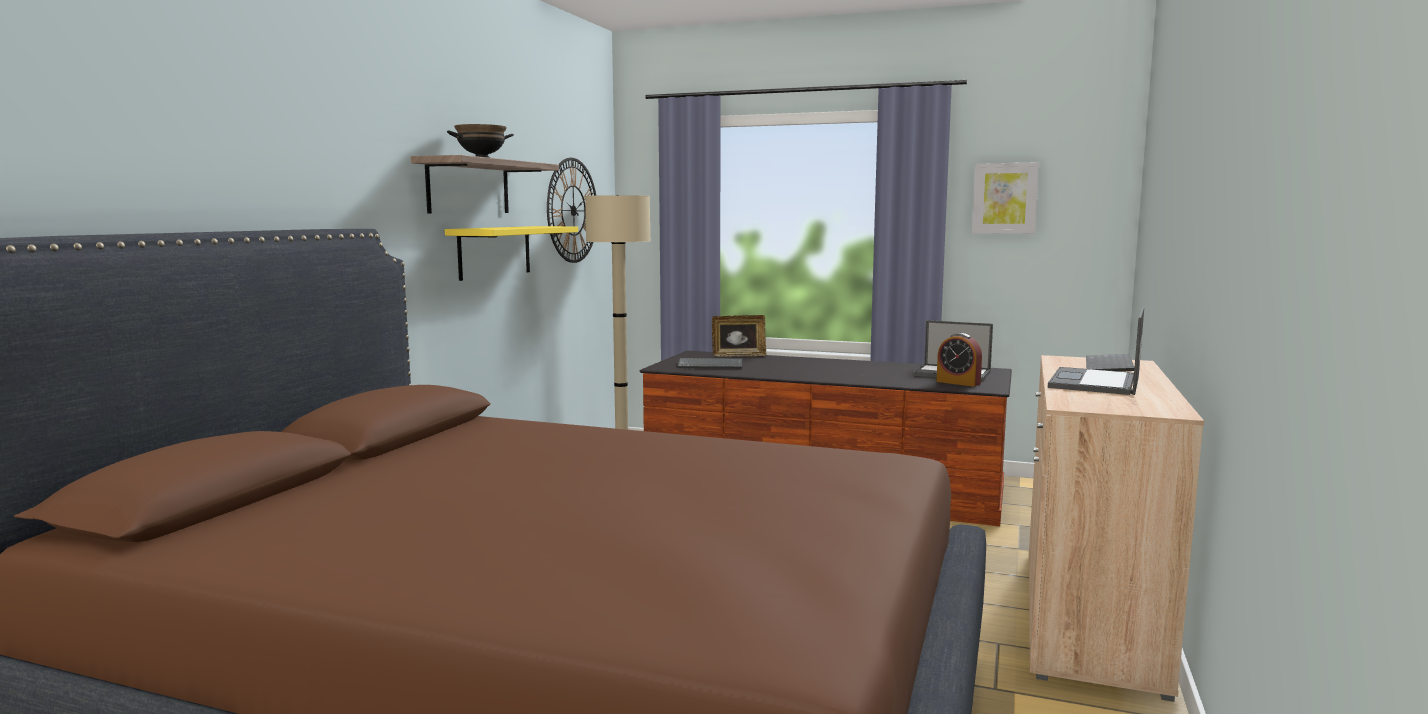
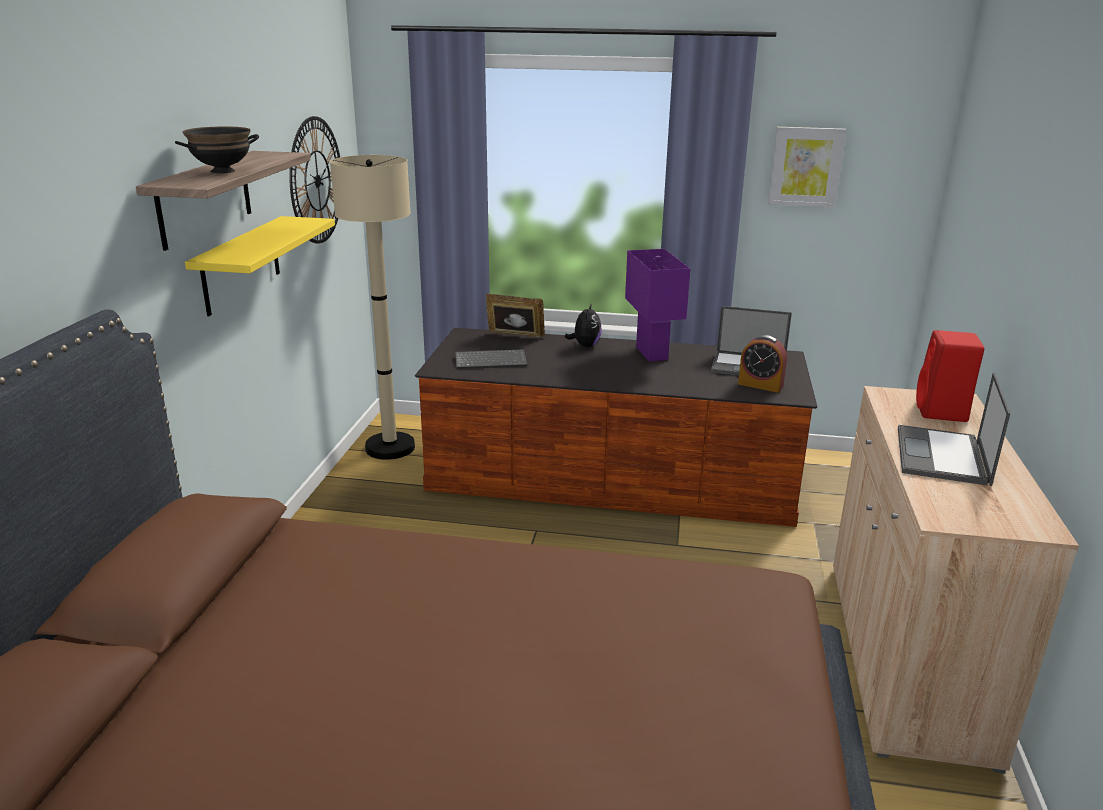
camera: 10 degrees left, 15 degrees up
picture frame [712,315,766,357] -> picture frame turned 150 degrees counterclockwise [486,293,545,337]
keyboard [1086,354,1135,371] -> red speaker [916,330,984,422]
none -> plush toy [565,303,602,347]
none -> purple table lamp [625,249,690,361]

